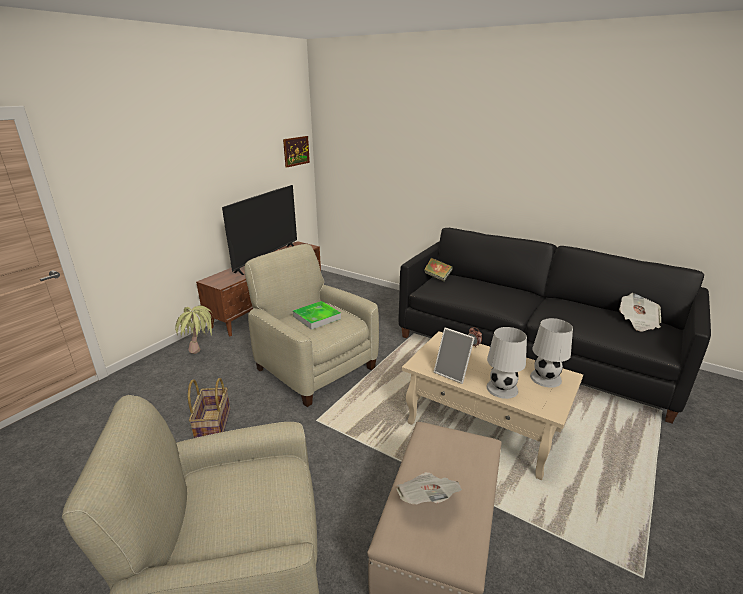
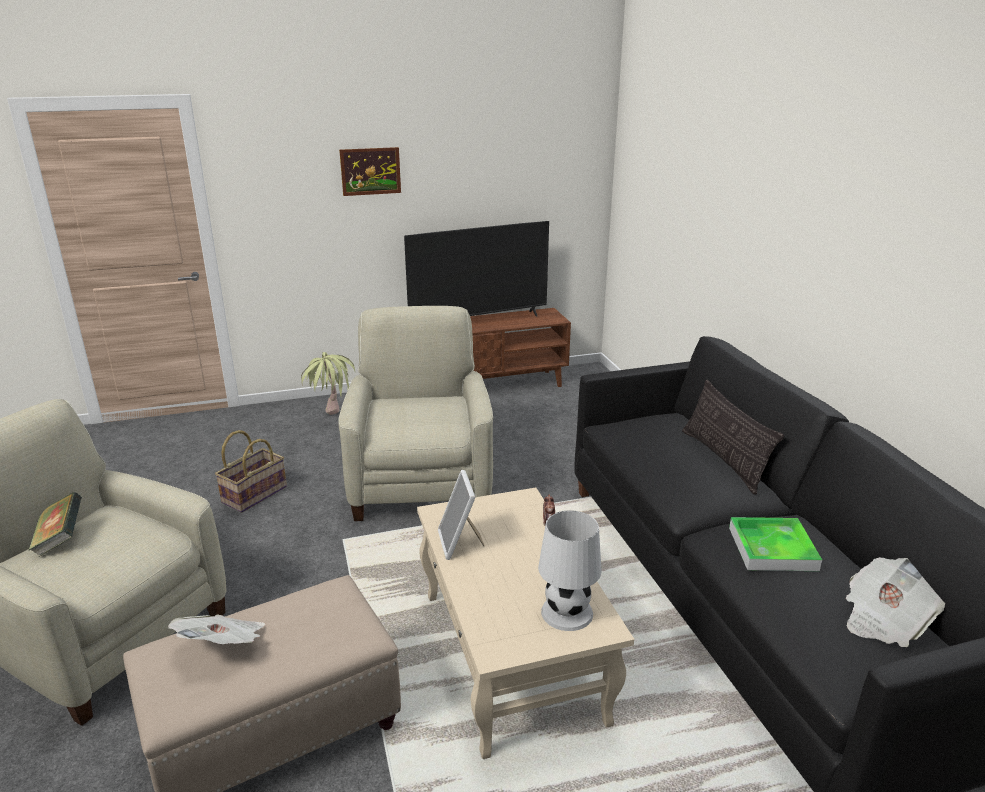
camera: 40 degrees right, 0 degrees up
picture [283,136,310,168] -> picture moved to [339,147,401,196]
tray [293,301,341,330] -> tray moved to [729,517,822,571]
book [424,258,453,281] -> book moved to [29,492,82,557]
white table lamp [487,327,527,399] -> none
none -> pillow [682,380,784,494]

